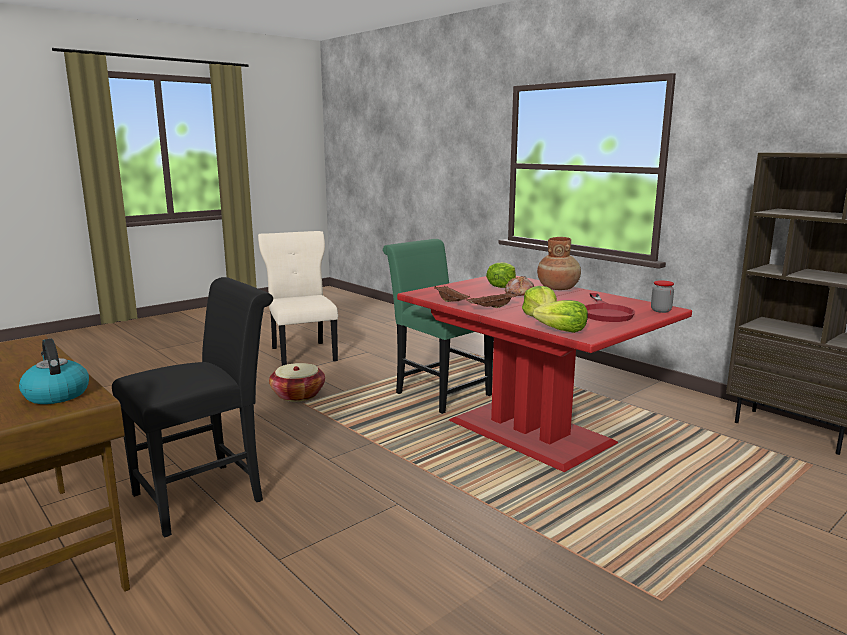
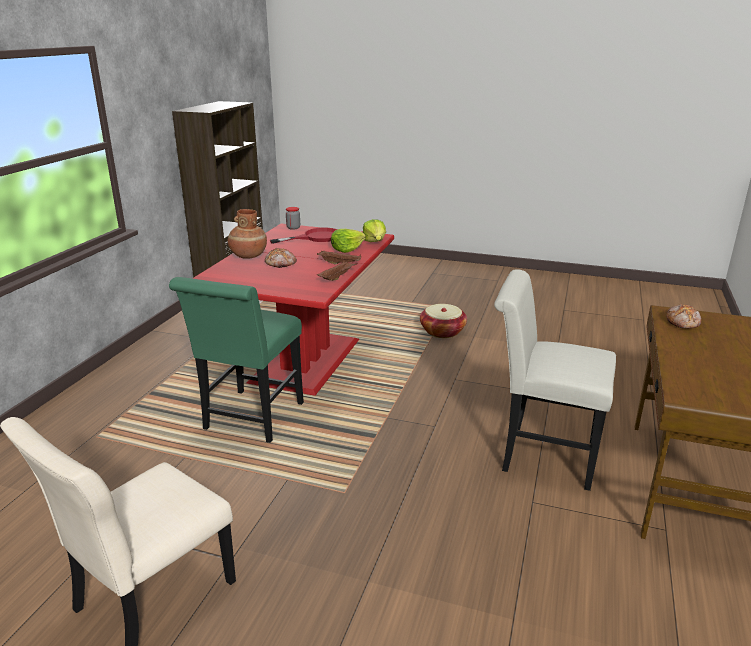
camera: 120 degrees left, 10 degrees up
kettle [19,339,89,404] -> bread [666,304,701,328]
black chair [112,277,273,538] -> white chair [494,269,616,491]
basket [269,363,325,402] -> basket moved to [420,304,467,338]
lettuce [486,262,516,288] -> none

